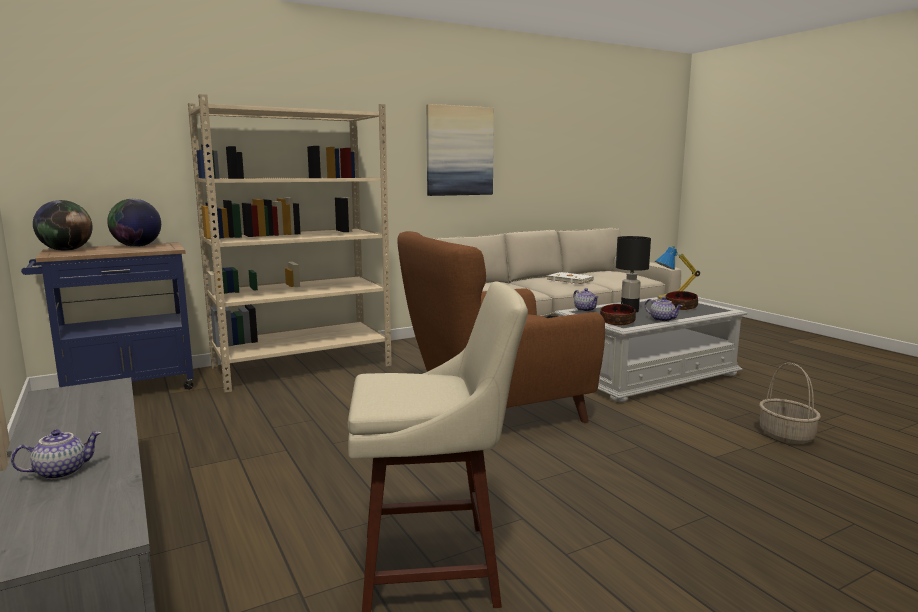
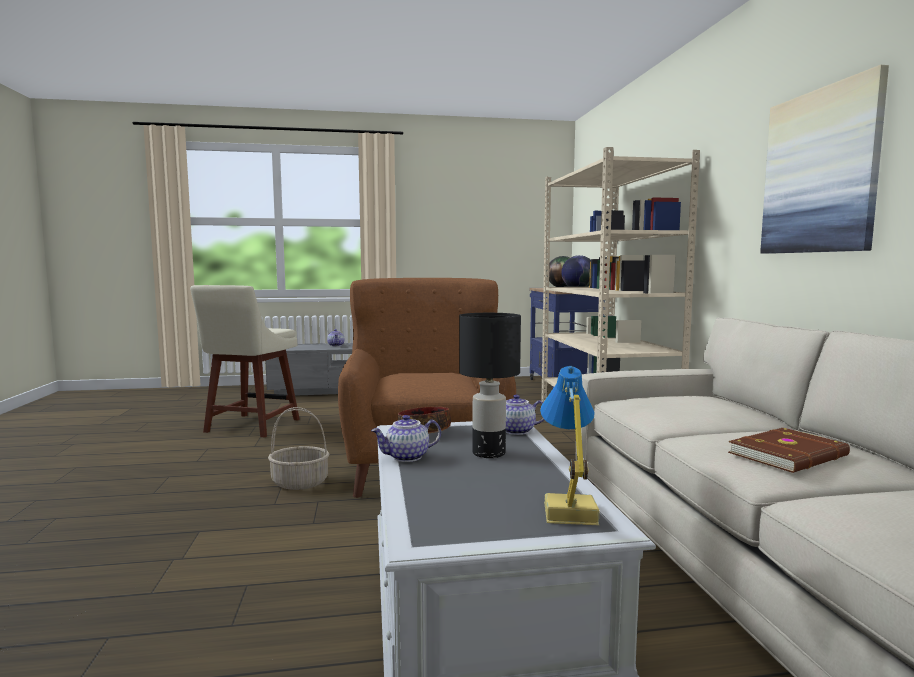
camera: 110 degrees right, 5 degrees down
white book [547,272,594,285] -> brown book [728,428,850,473]
bowl [665,291,698,310] -> none
basket [760,363,821,444] -> basket moved to [268,407,329,490]

